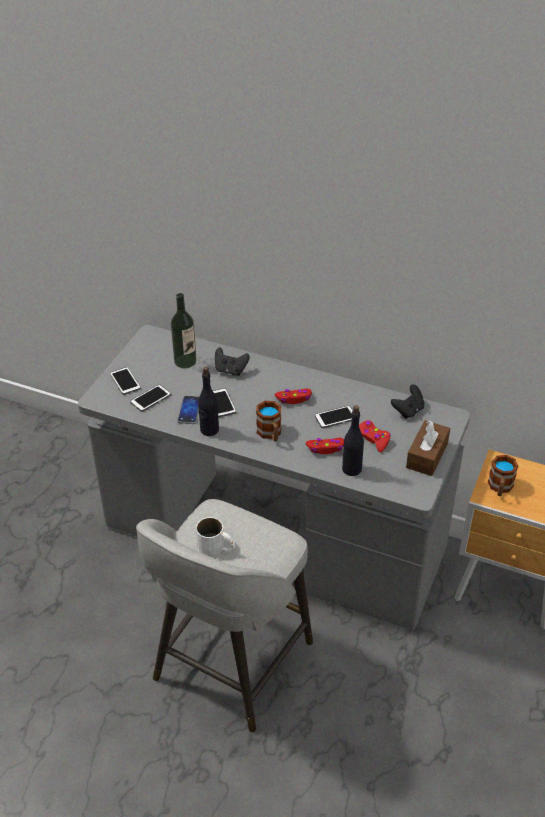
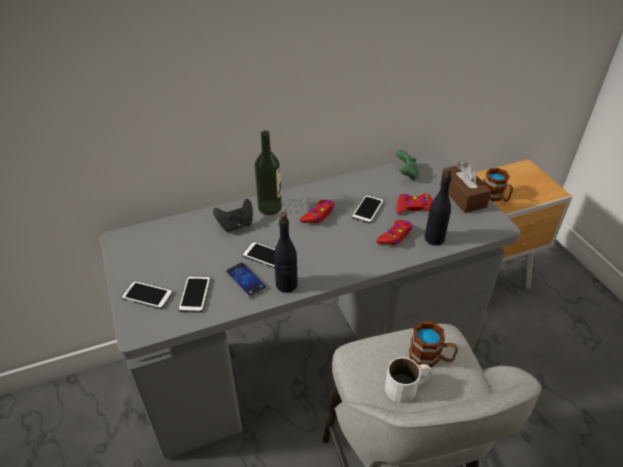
camera: 45 degrees left, 0 degrees up
bottle [171,293,197,368] -> bottle moved to [254,130,282,215]
mug [256,401,281,441] -> mug moved to [409,321,458,368]
black game controller [391,384,424,419] -> green game controller [396,150,419,180]

